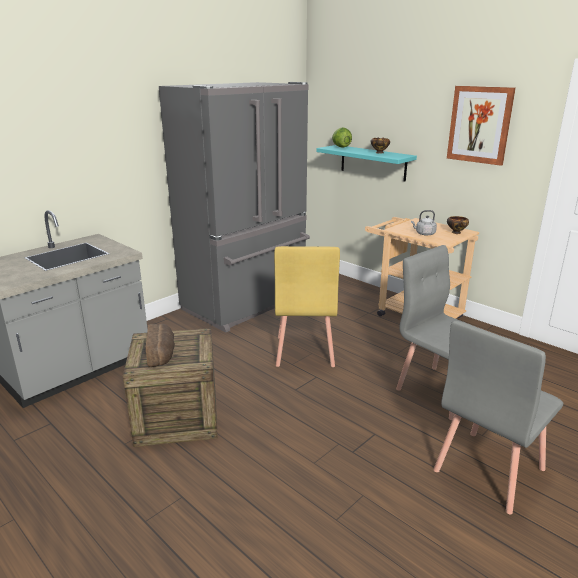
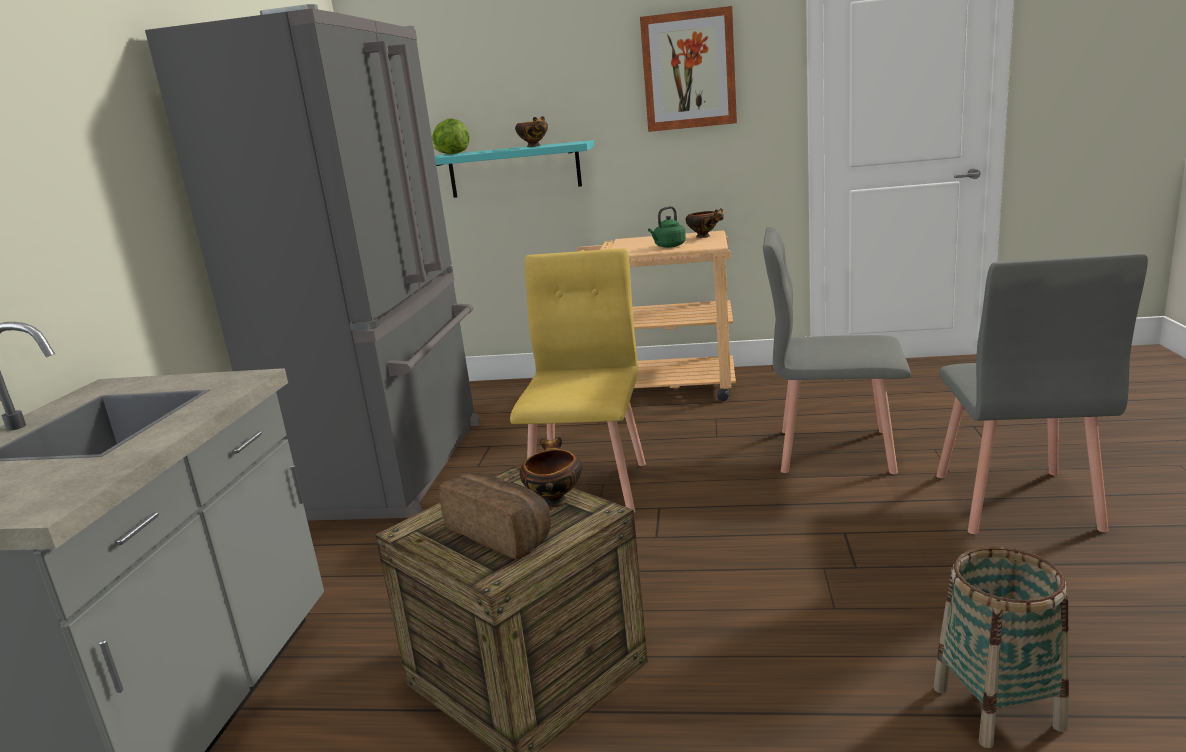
camera: 35 degrees left, 5 degrees down
yellow chair [274,246,340,367] -> yellow chair turned 135 degrees counterclockwise [510,248,646,513]
grey kettle [411,210,437,235] -> green kettle [648,206,686,248]
none -> bowl [520,437,582,507]
none -> basket [934,546,1069,748]

